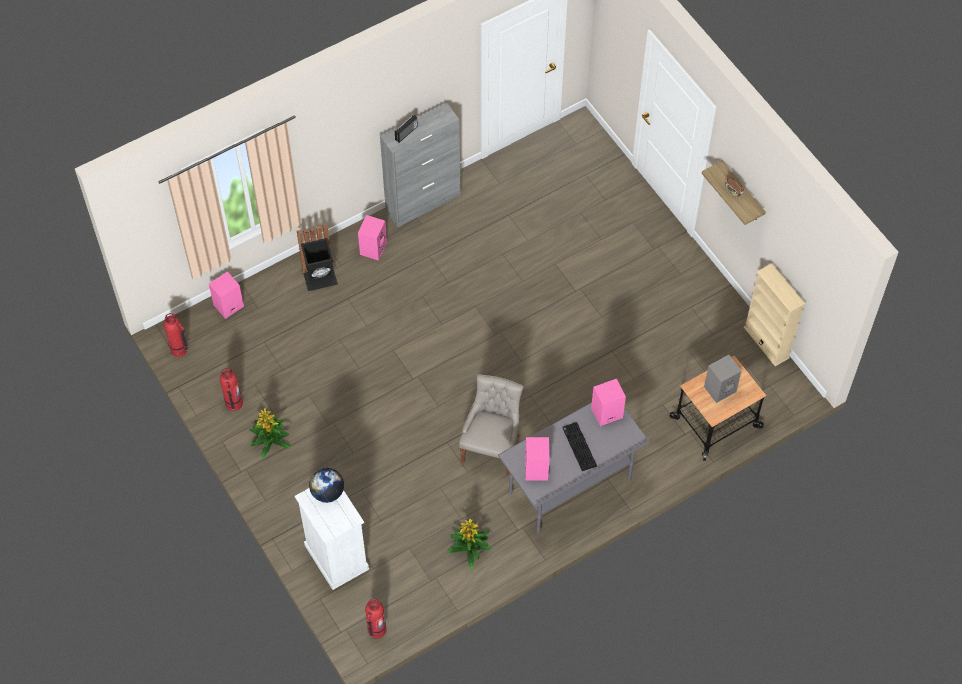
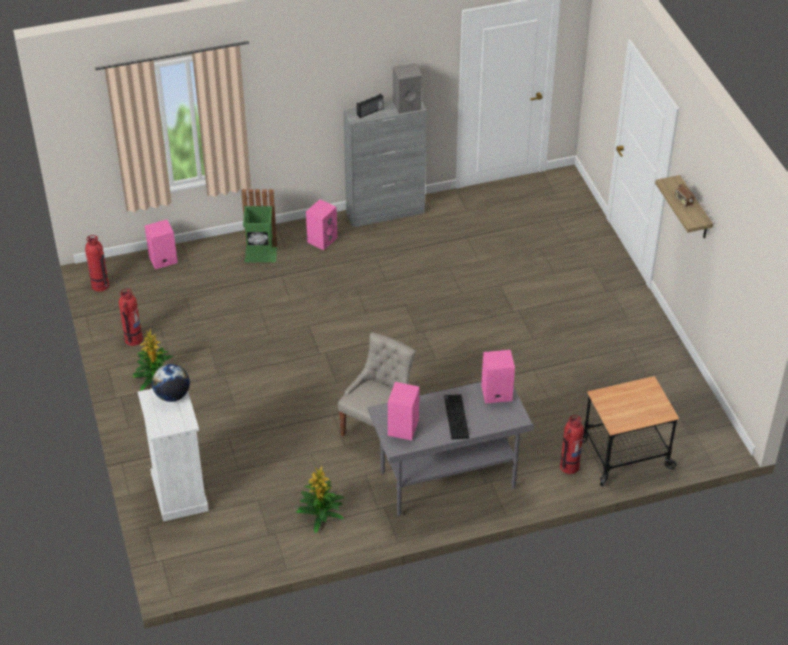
camera: 15 degrees right, 15 degrees down
black trash can [297,224,338,291] -> green trash can [242,189,277,262]
fire extinguisher [365,599,386,639] -> fire extinguisher moved to [560,415,584,474]
grey speaker [704,355,742,403] -> grey speaker moved to [393,63,422,114]
beige bookcase [744,263,805,366] -> none

